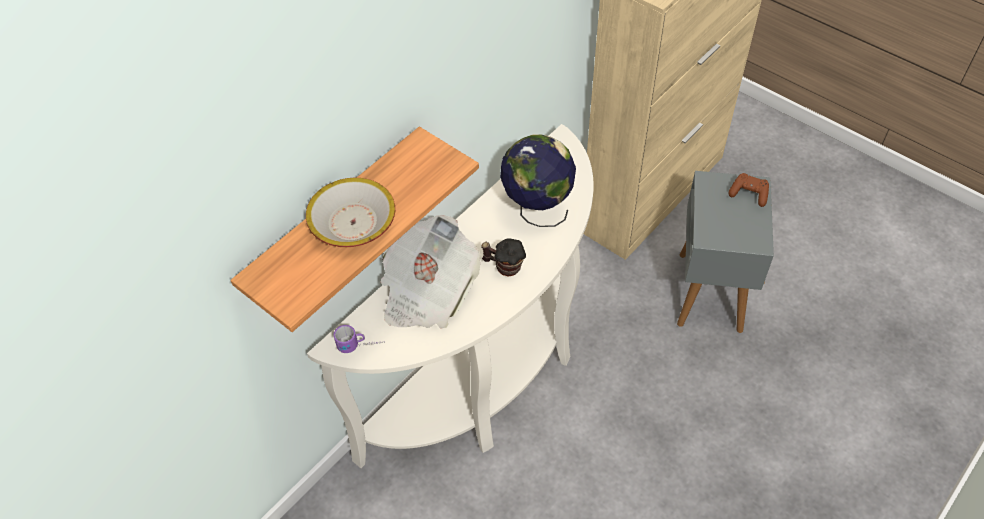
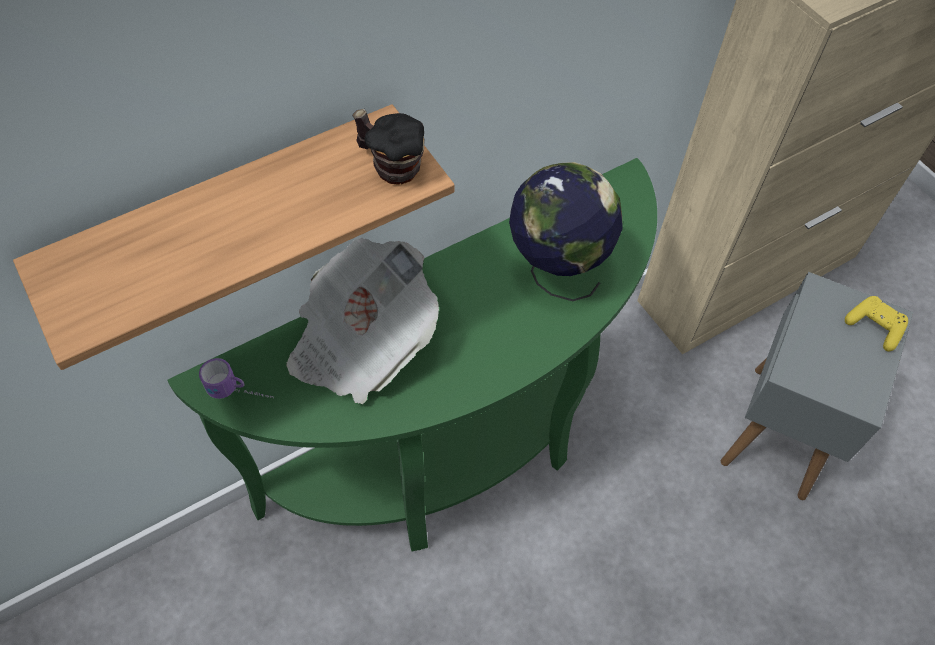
camera: 15 degrees right, 5 degrees up
bowl [306,178,395,247] -> none
white console table [307,124,594,468] -> green console table [168,158,657,552]
mug [481,238,526,277] -> mug moved to [352,109,425,185]
brown game controller [729,173,769,207] -> yellow game controller [845,296,908,352]

